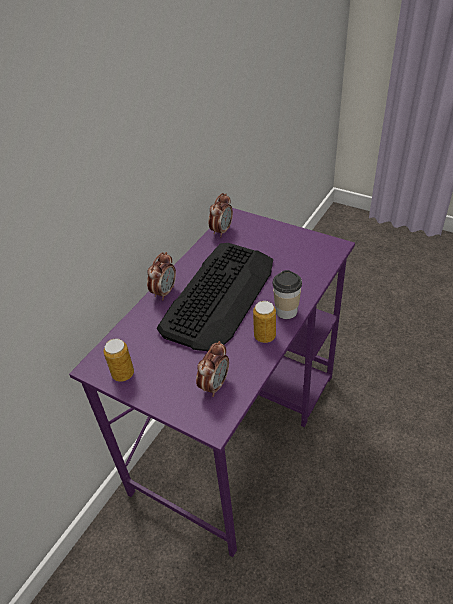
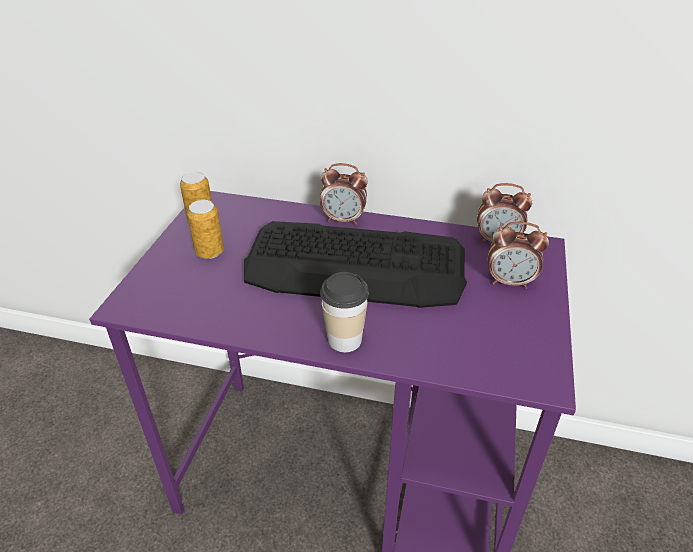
camera: 70 degrees right, 5 degrees down
alarm clock [196,341,229,397] -> alarm clock moved to [488,222,549,289]
can [253,301,276,343] -> can moved to [187,200,224,259]

